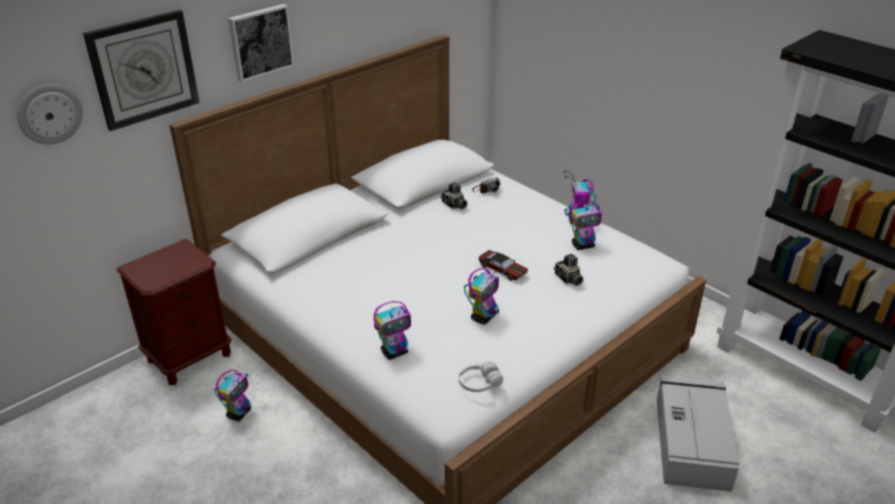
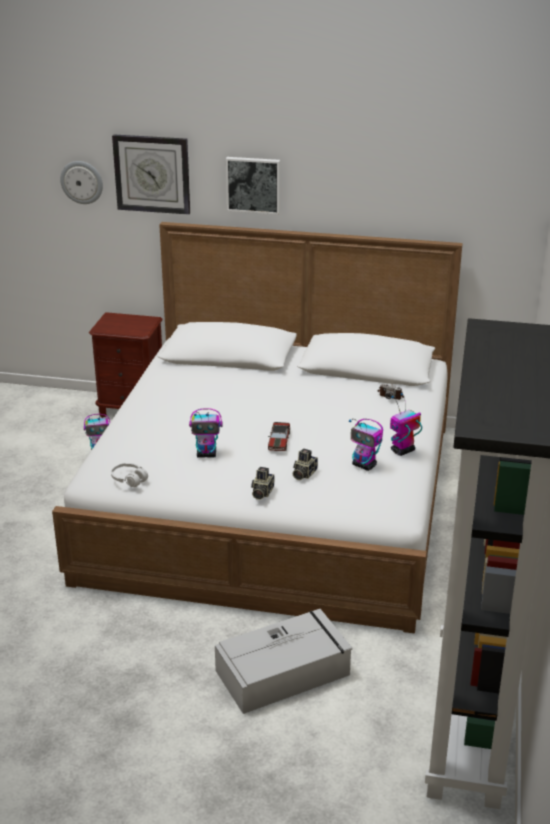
camera: 55 degrees right, 5 degrees down
toy robot [374,301,411,360] -> none
camera [441,182,467,210] -> camera moved to [251,467,274,500]

